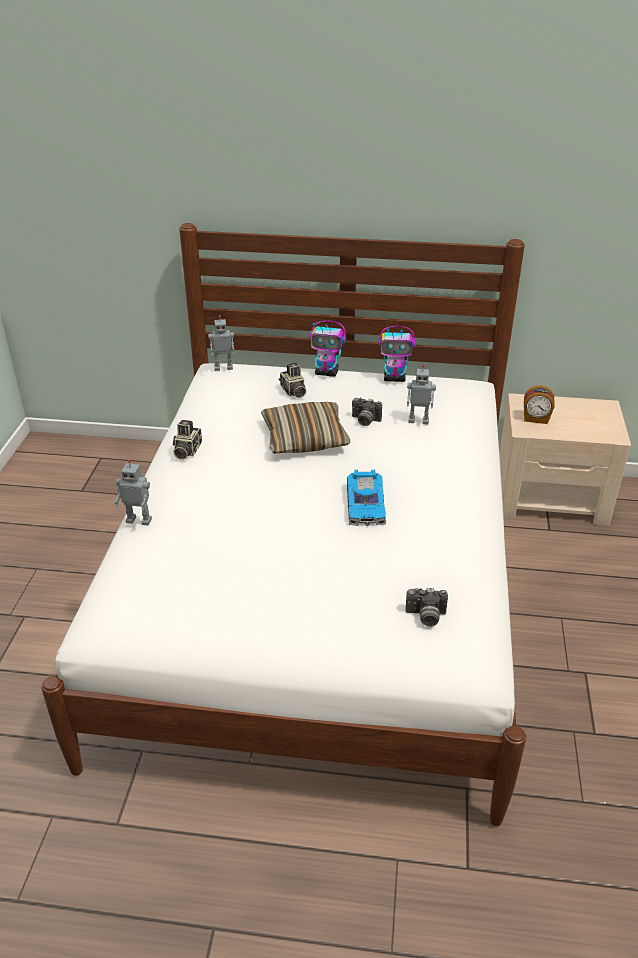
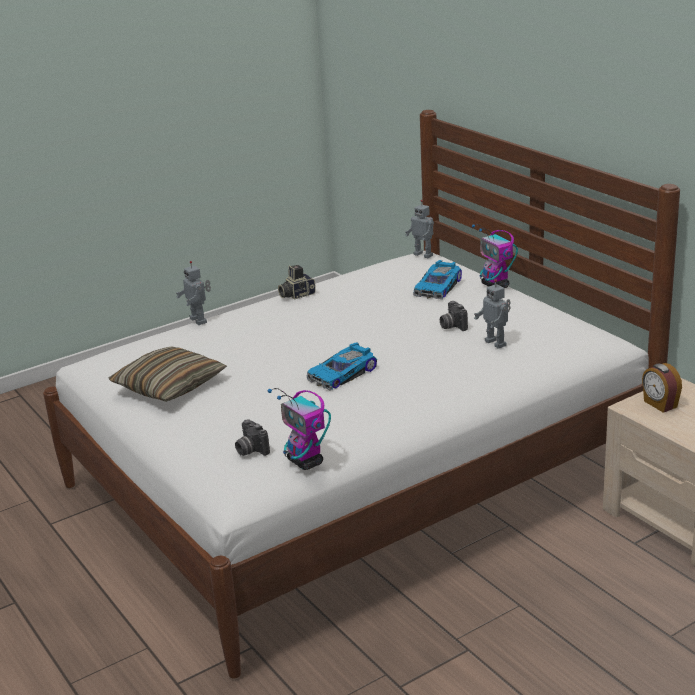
camera: 50 degrees right, 10 degrees down
pillow [261,402,350,454] -> pillow moved to [109,346,227,402]
camera [279,363,306,398] -> toy car [413,260,462,300]
toy robot [378,326,416,382] -> toy robot moved to [268,388,331,470]

